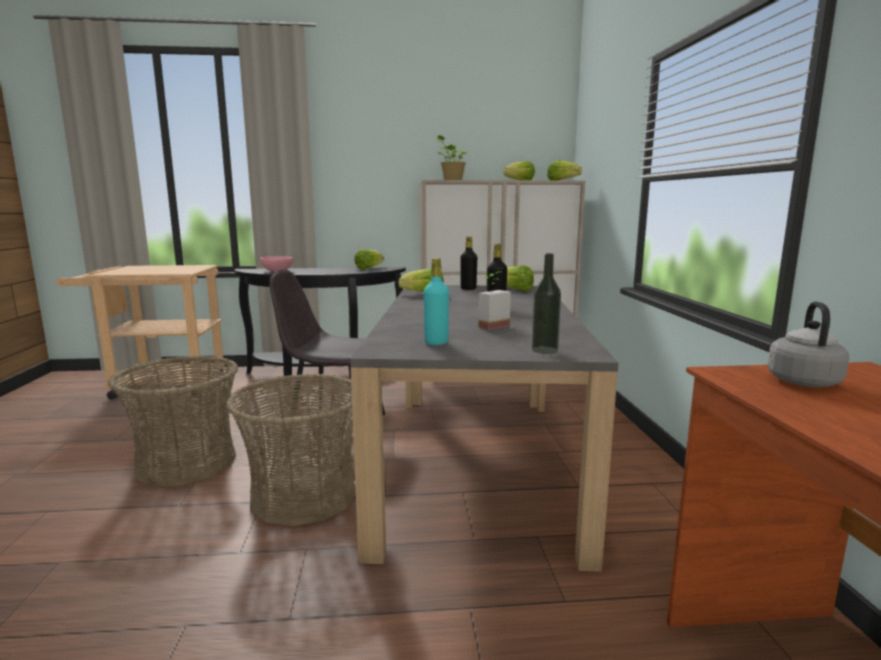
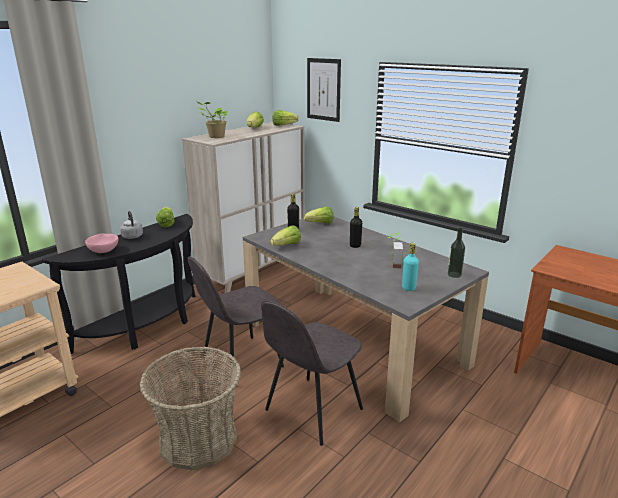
camera: 45 degrees left, 10 degrees up
basket [226,374,356,526] -> grey chair [261,301,363,446]
grey kettle [768,301,849,387] -> grey kettle moved to [120,211,143,239]
none -> picture [307,58,341,122]

